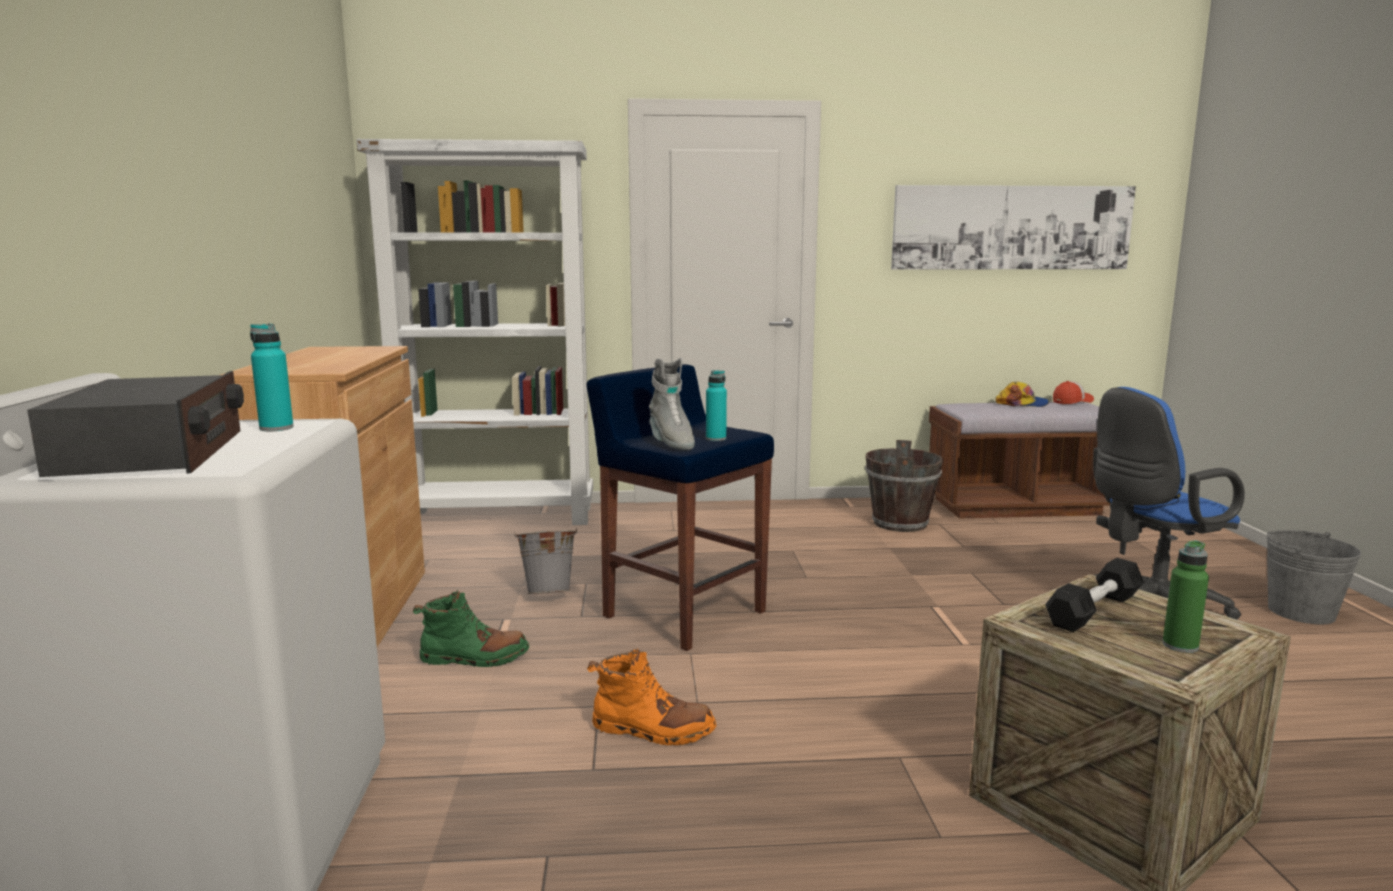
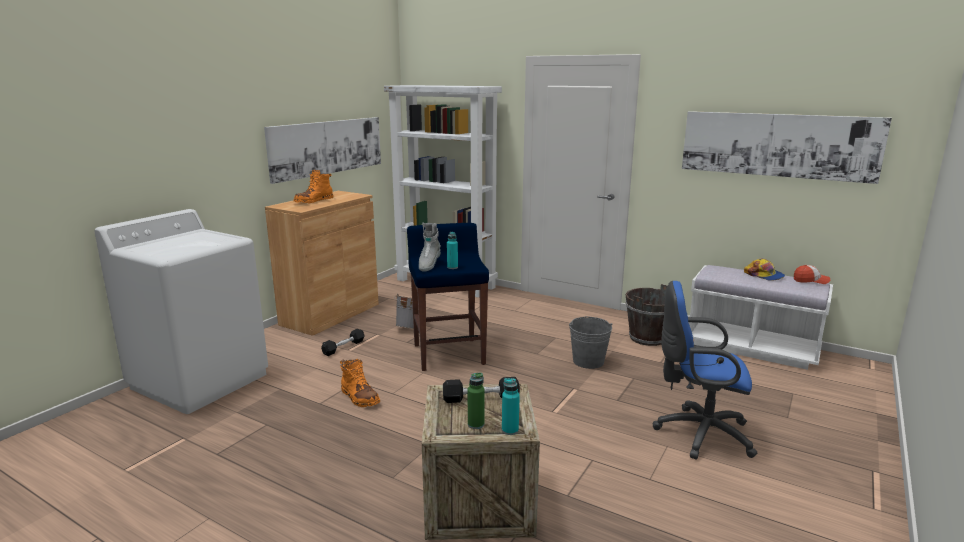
camera: 35 degrees right, 5 degrees up
radio [27,371,244,477] -> none
turquoise bottle [250,323,294,431] -> turquoise bottle moved to [502,378,520,435]
green boot [413,590,529,667] -> black dumbbell [321,329,365,356]
brown bench [929,402,1110,518] -> white bench [689,265,833,370]
grey bucket [1266,530,1362,624] -> grey bucket moved to [569,316,612,369]
none -> picture [264,117,381,184]
none -> orange boot [293,170,333,203]

